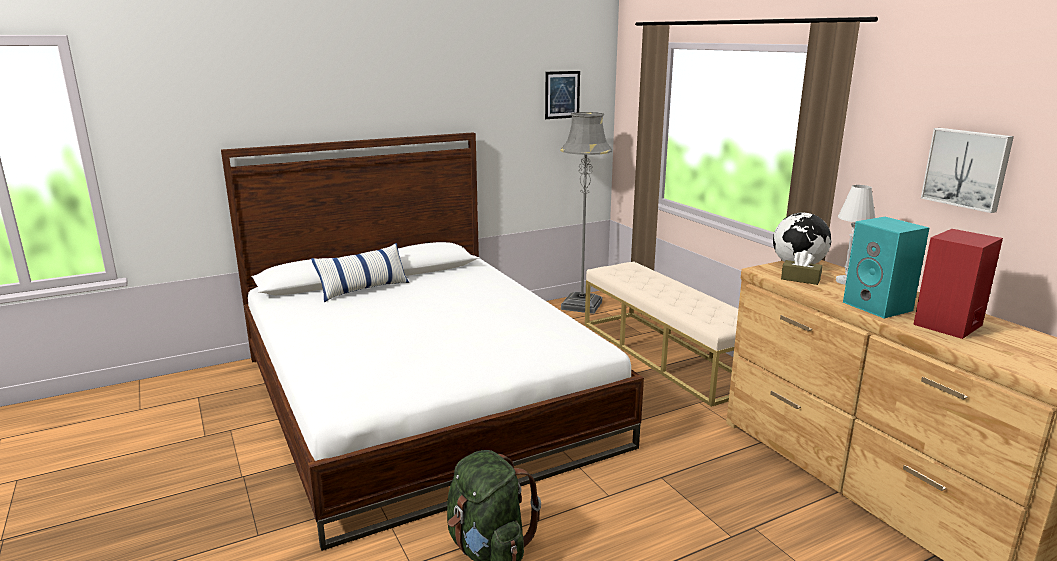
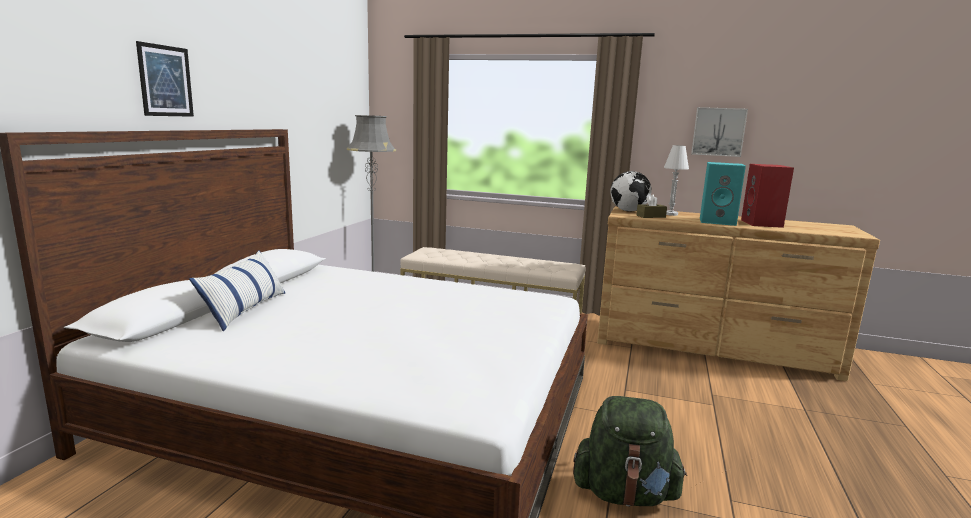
camera: 45 degrees left, 5 degrees down
picture [545,71,580,119] -> picture moved to [136,41,194,117]

